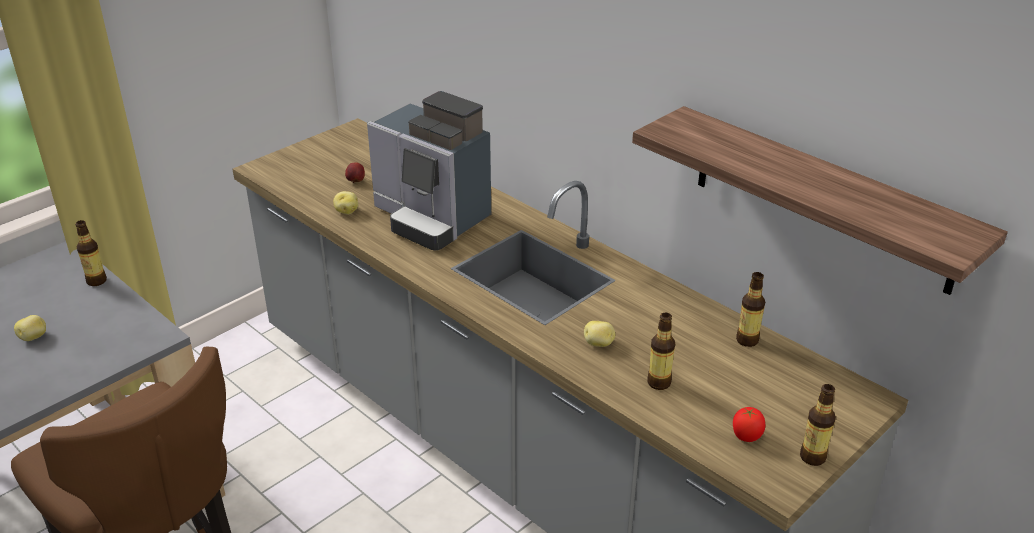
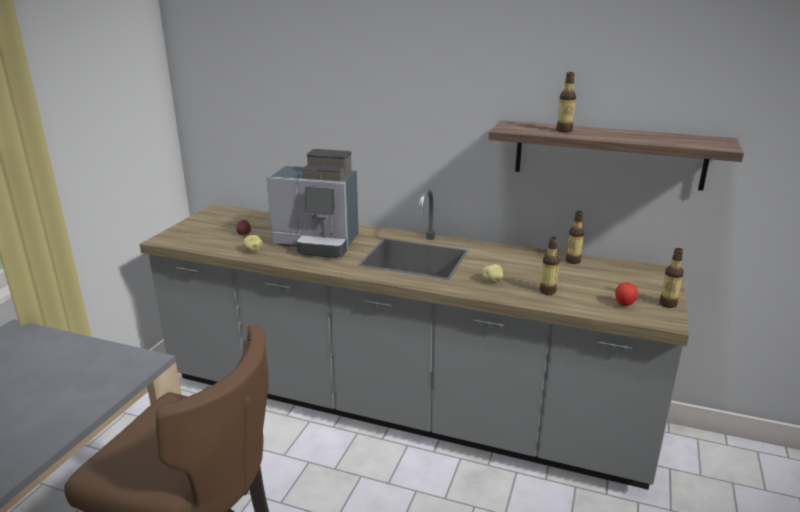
camera: 25 degrees left, 10 degrees down
potato [14,315,46,341] -> none
bottle [75,220,107,286] -> bottle moved to [556,72,576,133]

